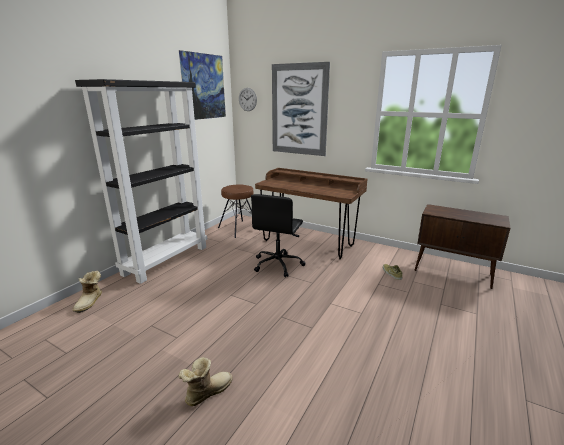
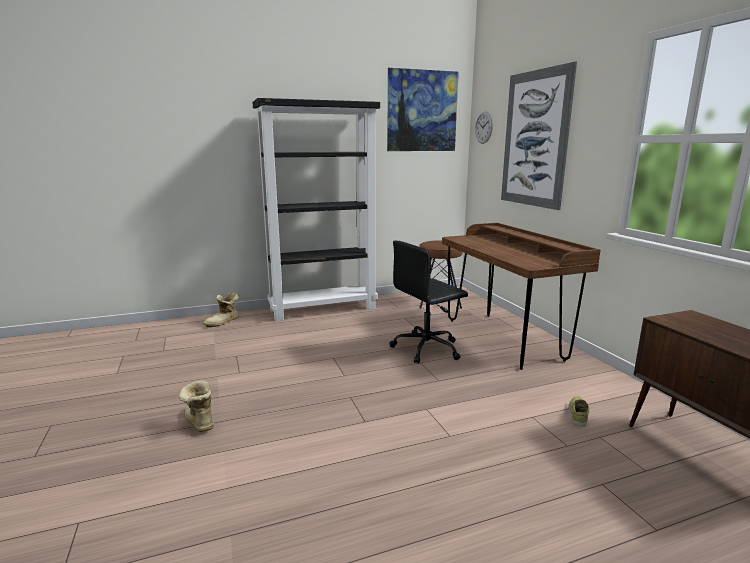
camera: 40 degrees right, 5 degrees down
boot [179,357,233,406] -> boot turned 120 degrees counterclockwise [179,381,214,432]

